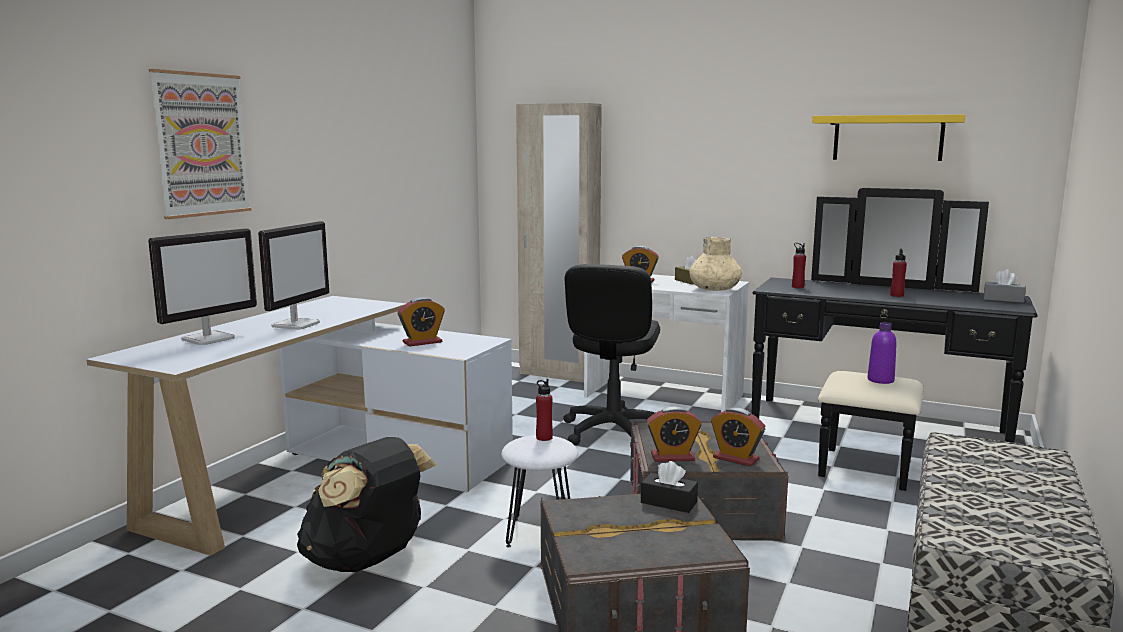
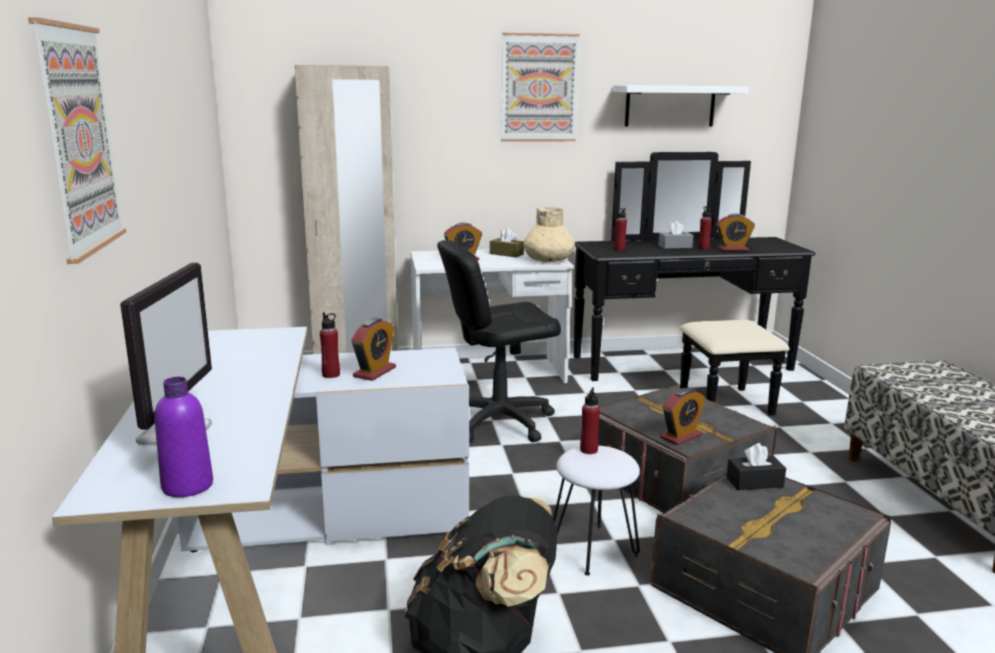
camera: 35 degrees left, 5 degrees up
monitor [258,221,329,330] -> none
black office chair [563,264,660,447] -> black office chair turned 90 degrees clockwise [437,240,561,443]
alarm clock [711,408,765,467] -> alarm clock moved to [716,214,755,251]
yellow shelf [812,114,965,161] -> white shelf [612,85,749,126]
purple bottle [867,322,897,384] -> purple bottle moved to [155,377,213,497]
grey tissue box [984,269,1026,303] -> grey tissue box moved to [658,221,693,249]
none -> red bottle [320,312,340,378]
none -> picture [501,33,580,142]

